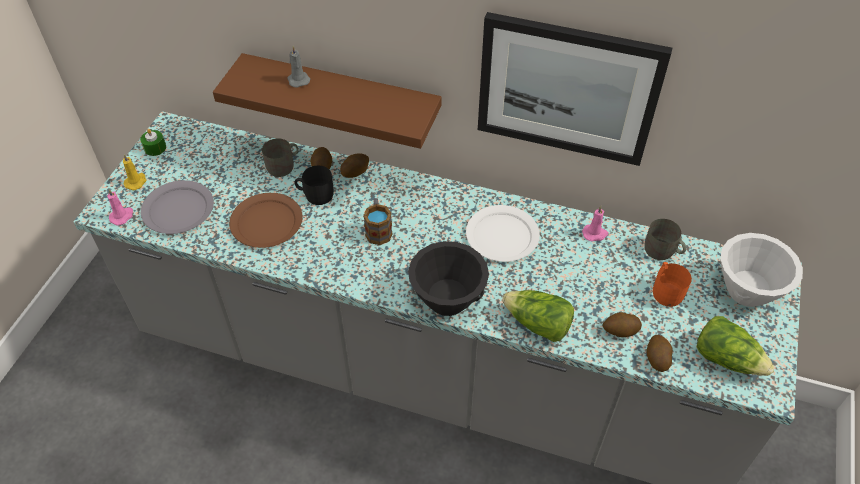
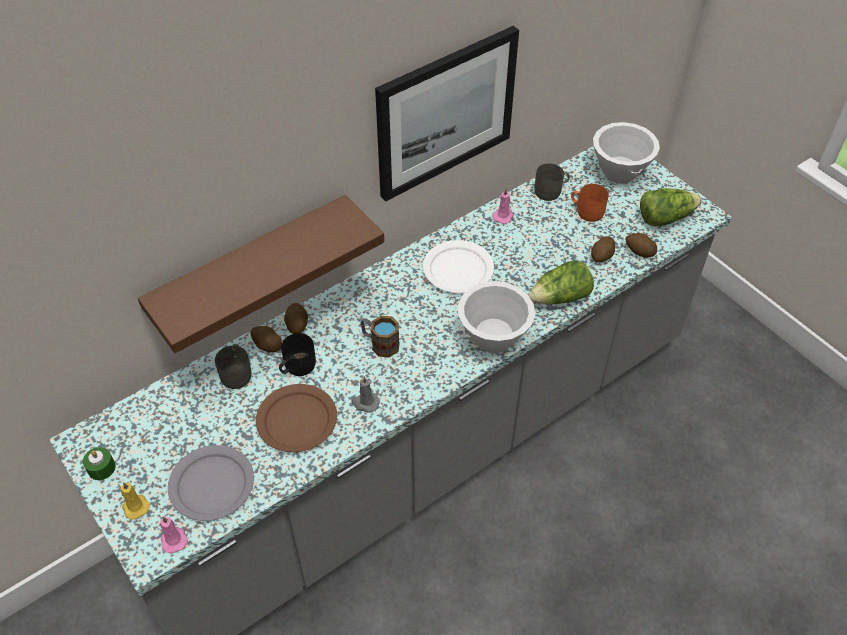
camera: 55 degrees left, 0 degrees up
grey candle [288,46,311,88] -> grey candle moved to [351,376,380,413]
black bowl [408,241,489,316] -> white bowl [458,281,535,353]

